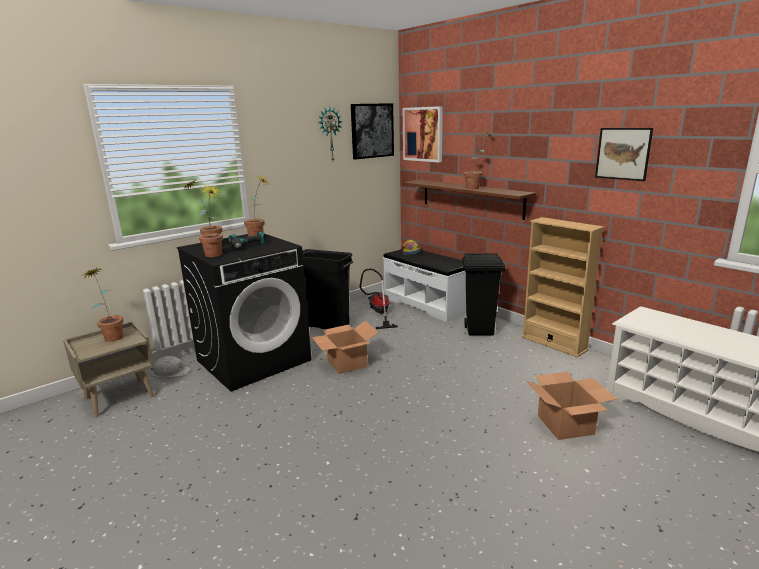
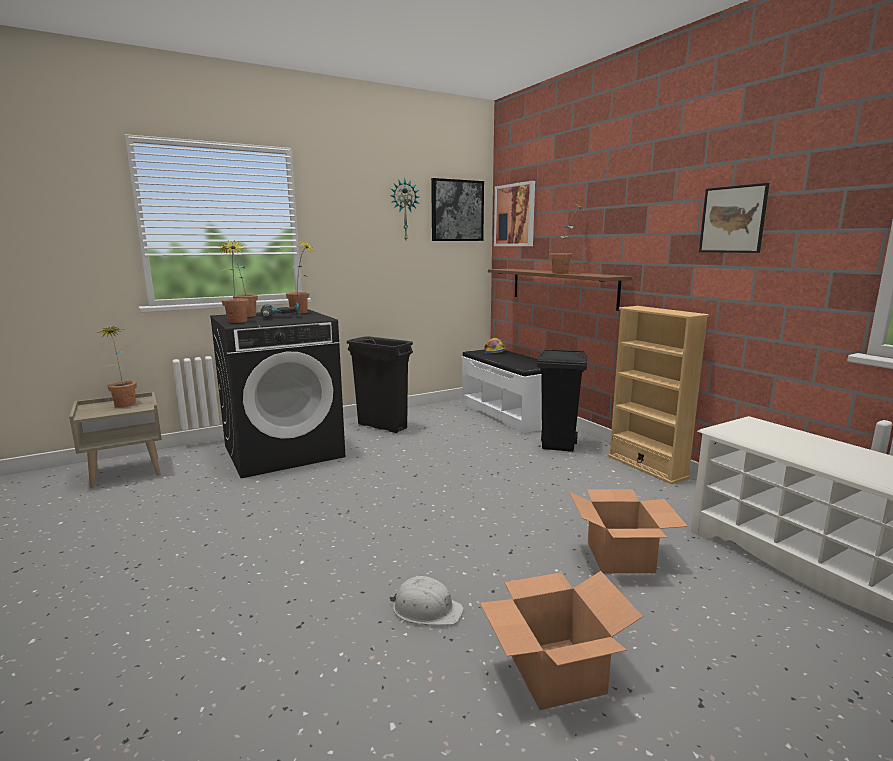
camera: 10 degrees right, 5 degrees down
white hard hat [151,356,191,378] -> white hard hat moved to [389,576,464,625]
cardboard box [312,321,379,374] -> cardboard box moved to [480,571,643,710]
vacuum cleaner [360,269,398,329] -> none

